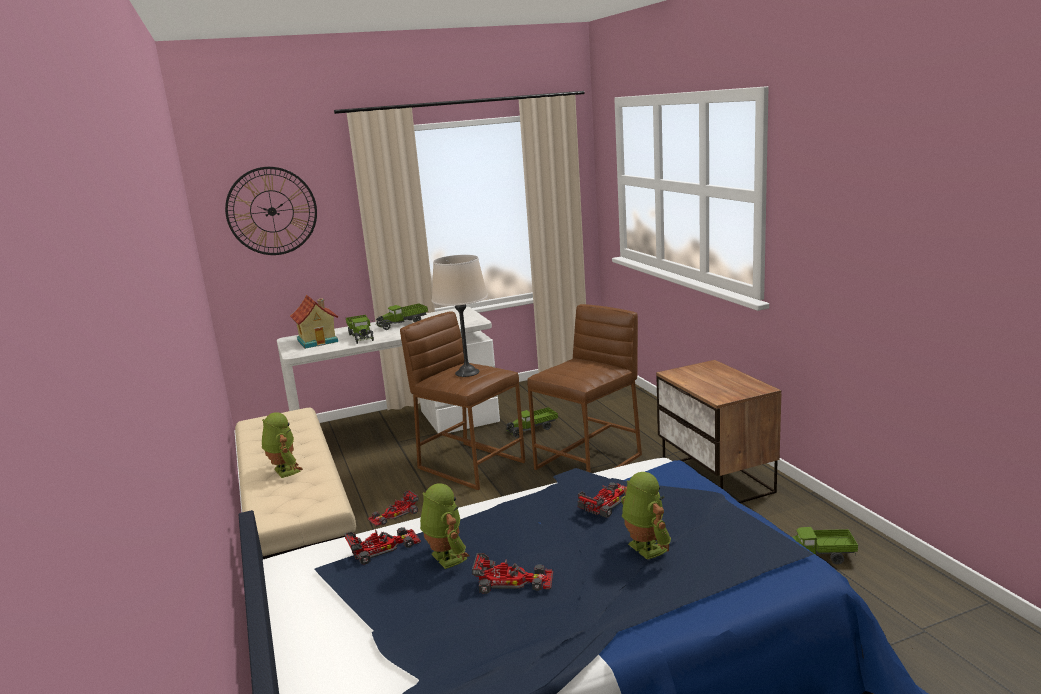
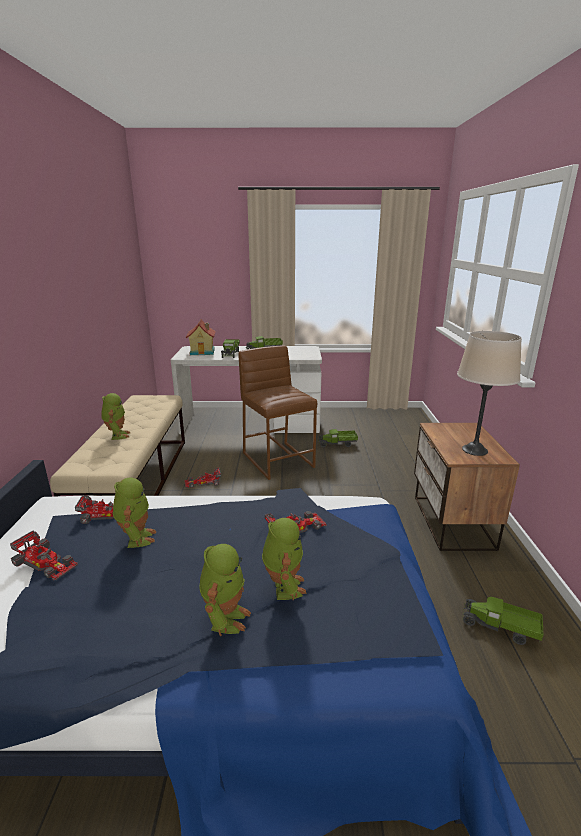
camera: 20 degrees right, 5 degrees up
wall clock [225,167,317,255] -> none
beige table lamp [432,255,488,377] -> beige table lamp moved to [457,331,522,456]
toy car [472,553,553,594] -> toy car moved to [10,531,78,581]
brown stool [527,304,642,473] -> none
none -> toy robot [200,544,251,636]

